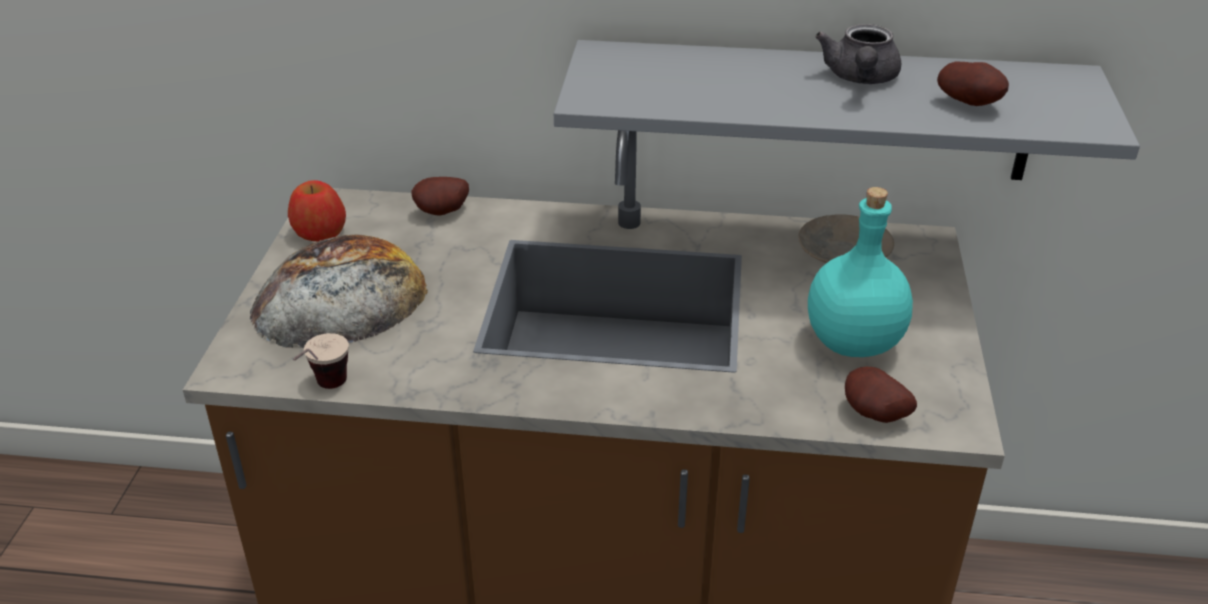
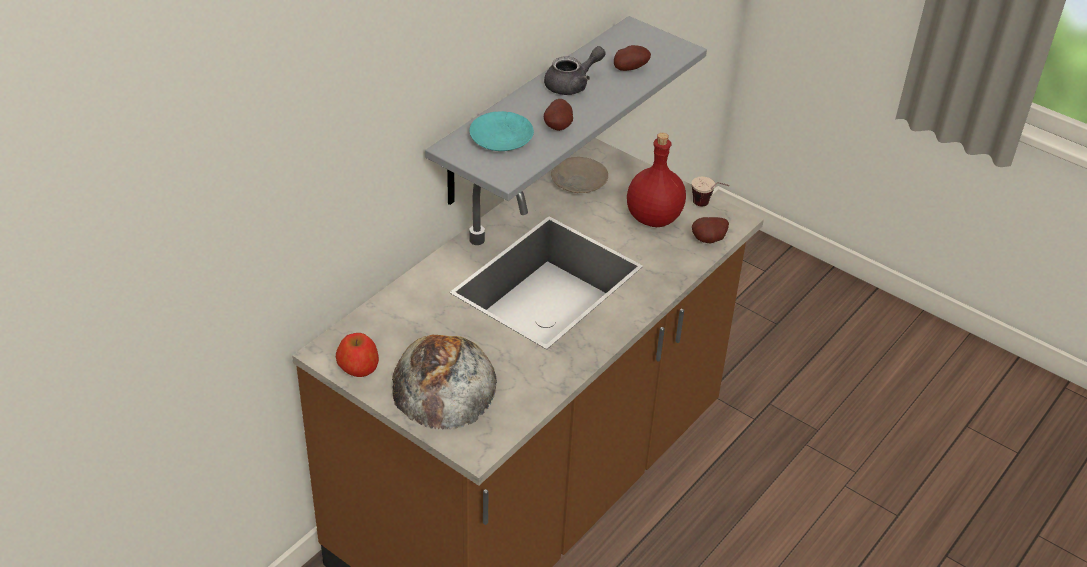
camera: 60 degrees left, 5 degrees up
cup [293,333,349,389] -> cup moved to [692,177,730,207]
potato [411,177,469,216] -> potato moved to [544,99,573,131]
turquoise bottle [808,187,913,357] -> red bottle [627,133,686,227]
grey teapot [815,24,901,84] -> grey teapot turned 75 degrees counterclockwise [544,46,606,95]
none -> turquoise plate [470,111,534,151]

